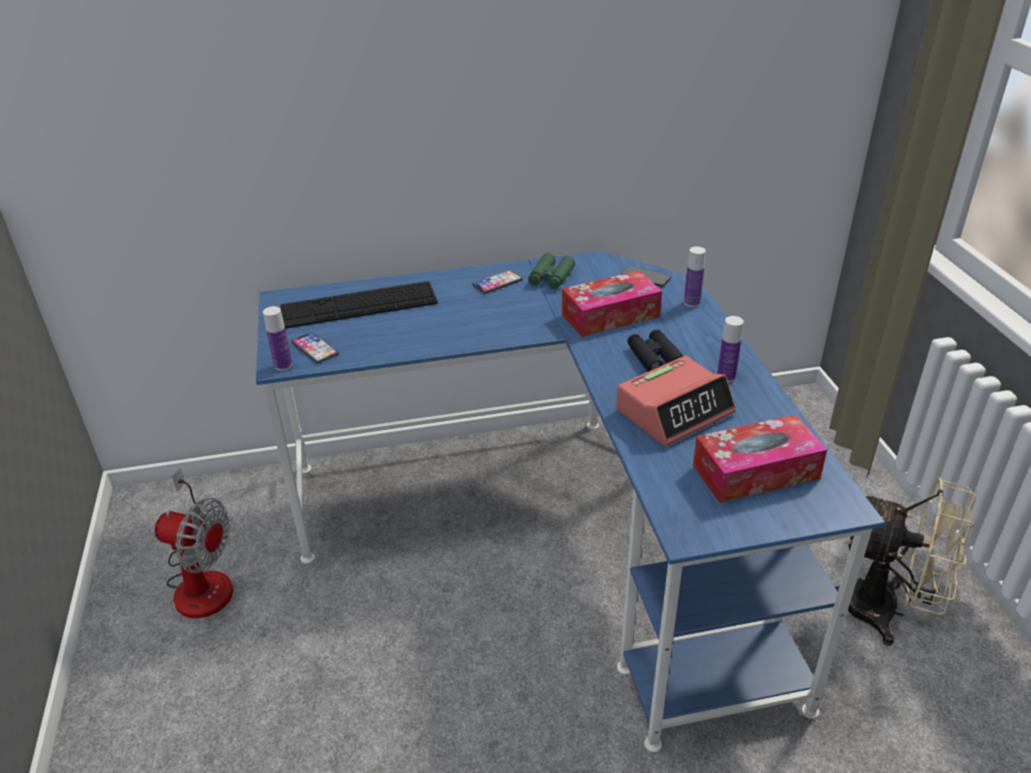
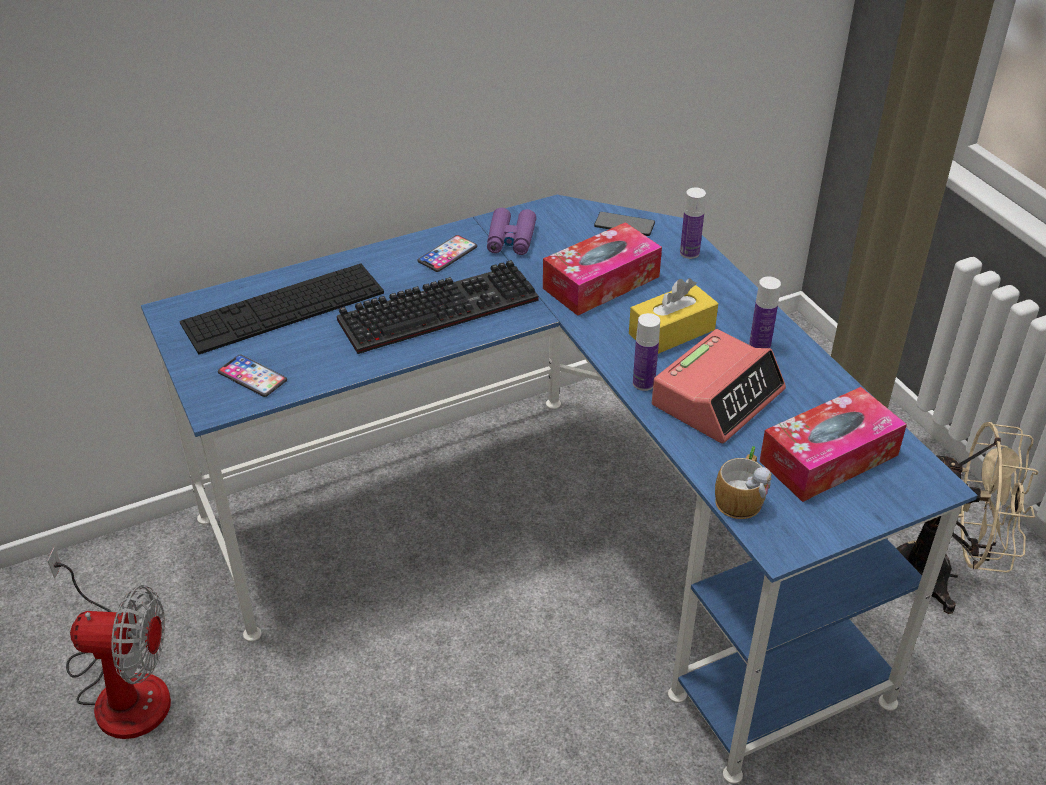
camera: 15 degrees left, 5 degrees up
bottle [263,306,292,371] -> bottle moved to [633,313,660,391]
green binoculars [528,253,575,289] -> purple binoculars [487,208,536,255]
black binoculars [627,330,683,372] -> yellow tissue box [629,278,718,354]
none -> keyboard [337,260,538,354]
none -> mug [715,446,772,519]

